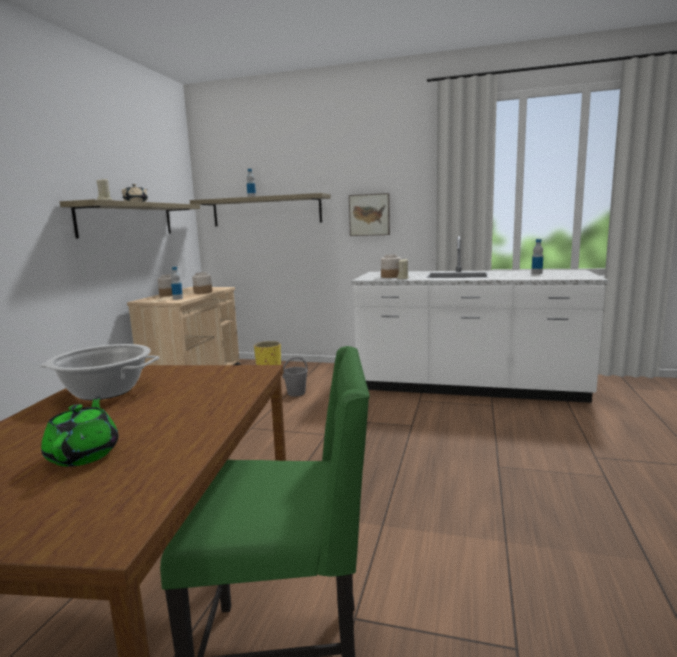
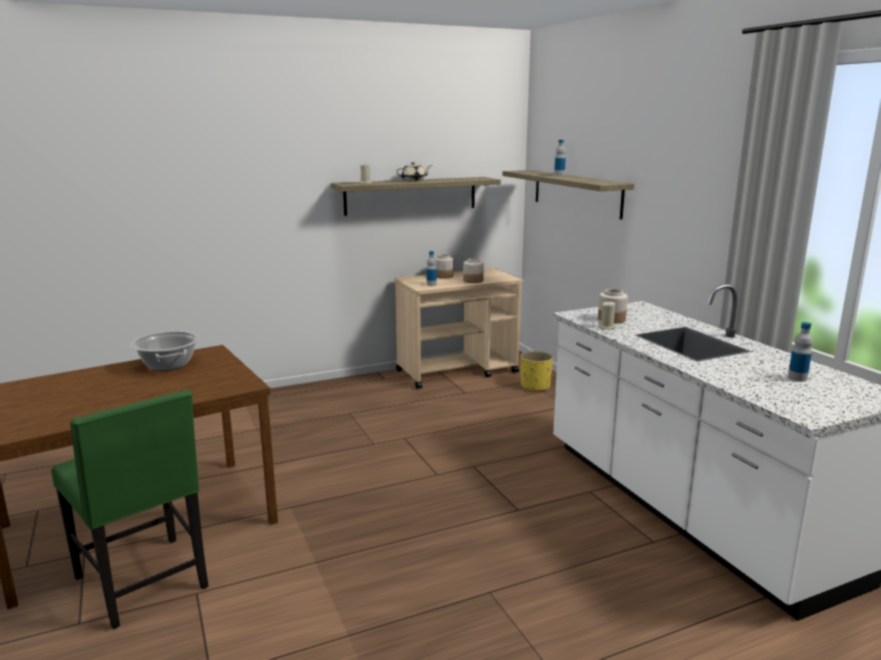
camera: 50 degrees right, 5 degrees up
green teapot [41,396,118,467] -> none
grey bucket [282,357,308,396] -> none
picture [349,193,390,236] -> none

